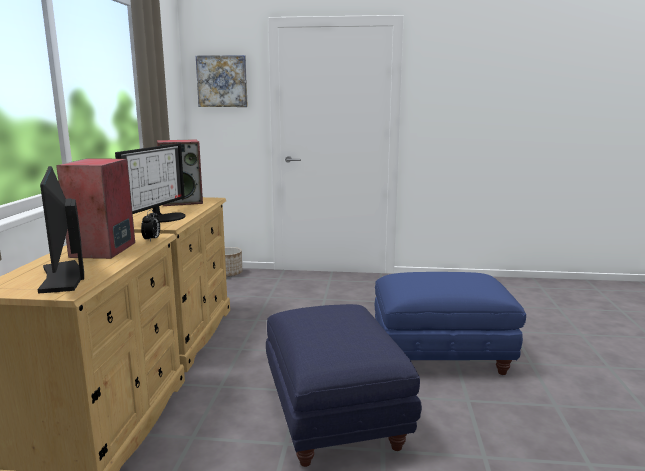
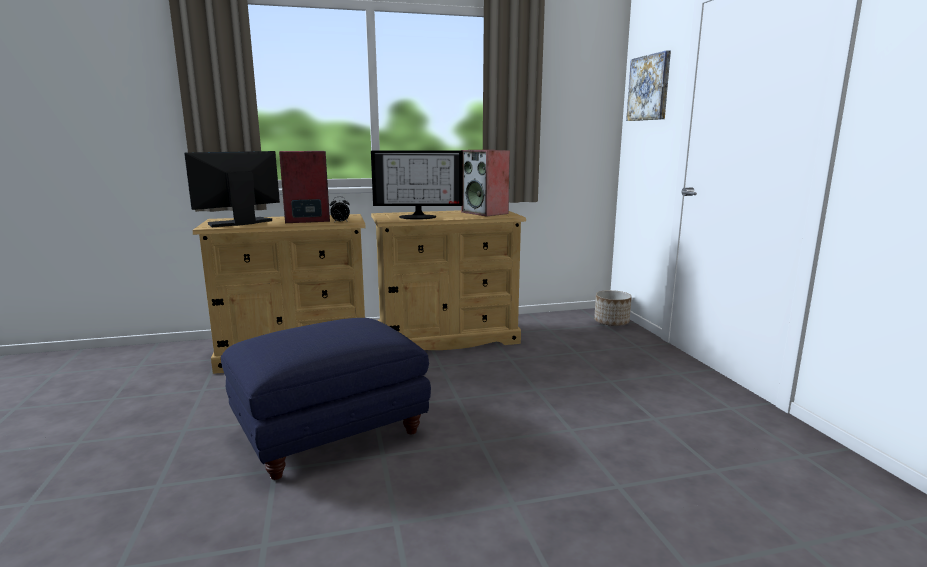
camera: 70 degrees right, 0 degrees up
blue ottoman [375,272,526,375] -> none

